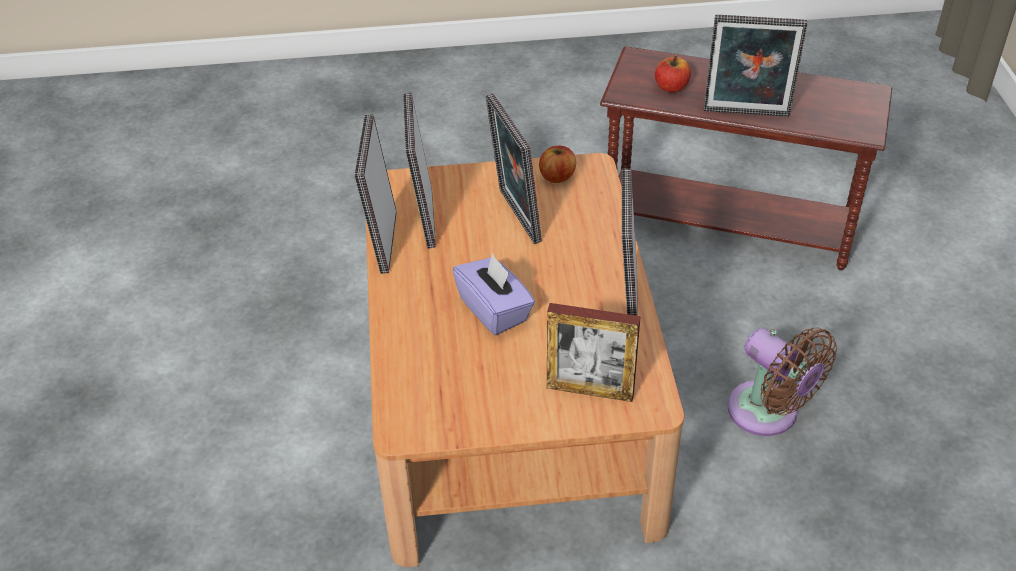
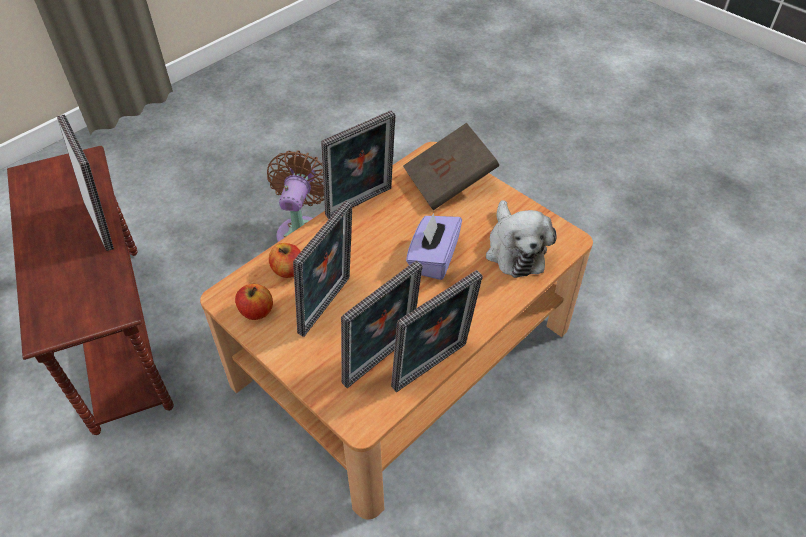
camera: 130 degrees left, 5 degrees up
picture frame [547,303,641,402] -> brown book [403,123,499,210]
apple [655,56,691,93] -> apple moved to [269,243,301,278]
none -> plush toy [486,200,557,278]

